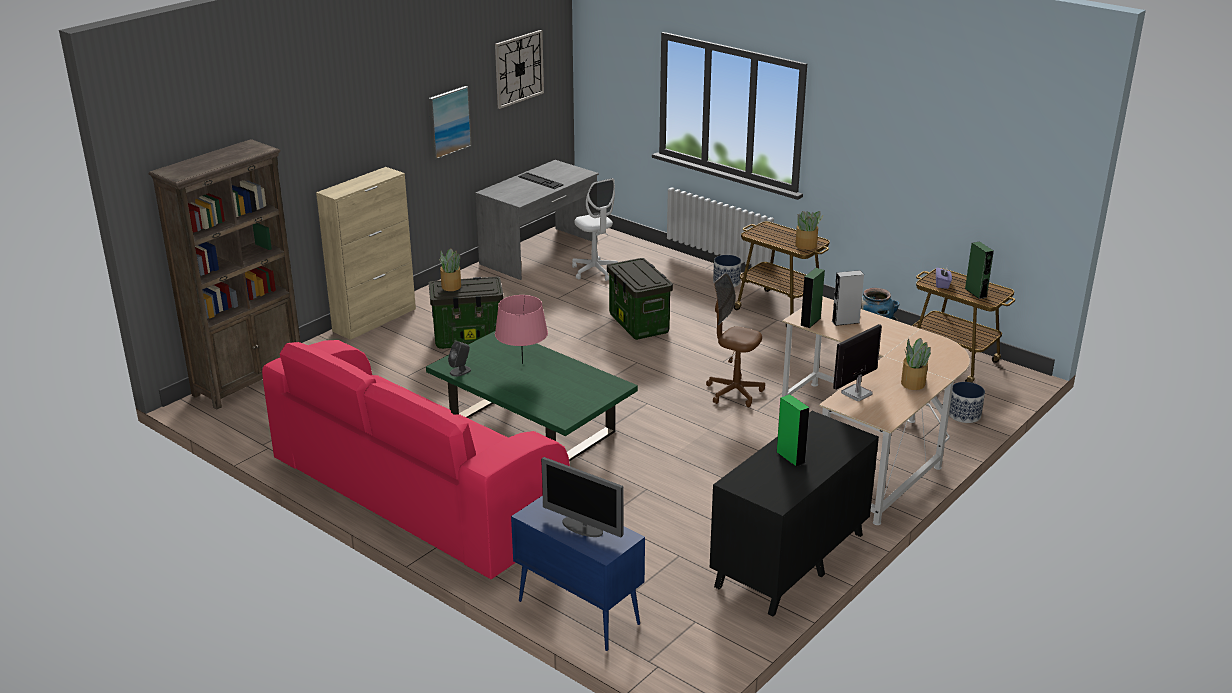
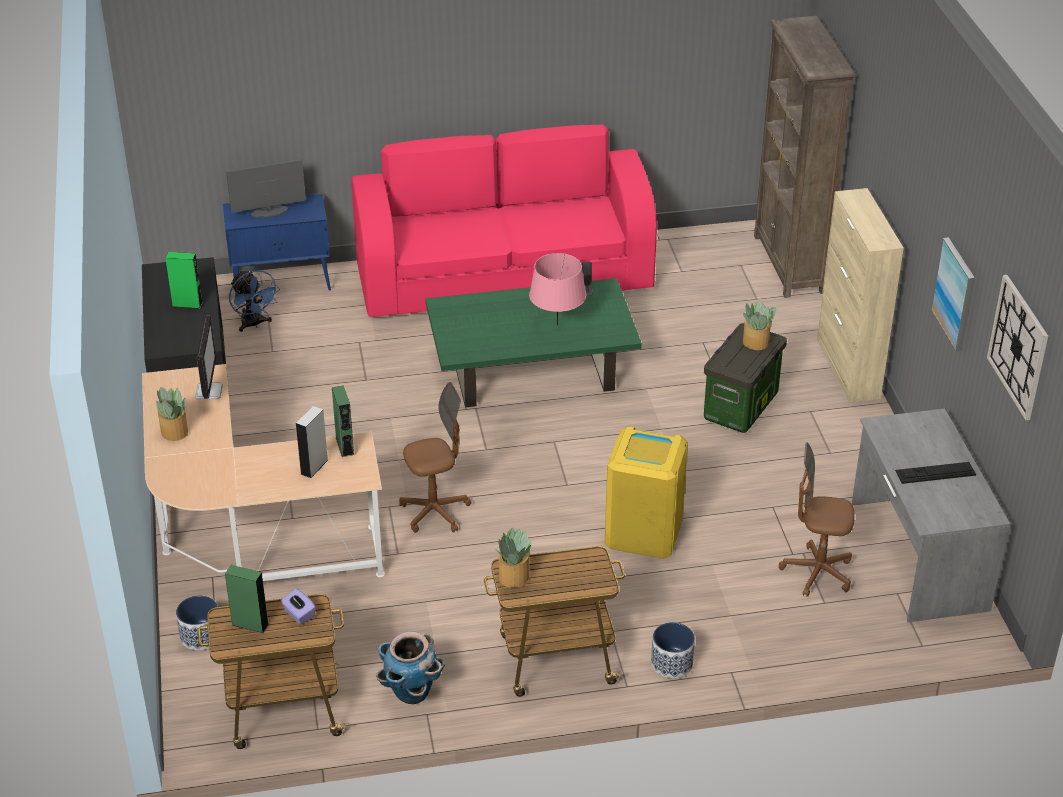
camera: 130 degrees right, 10 degrees up
white office chair [572,178,618,281] -> brown office chair [779,442,854,597]
storage box [607,258,673,340] -> yellow trash can [605,427,688,559]
none -> blue fan [229,270,280,332]

